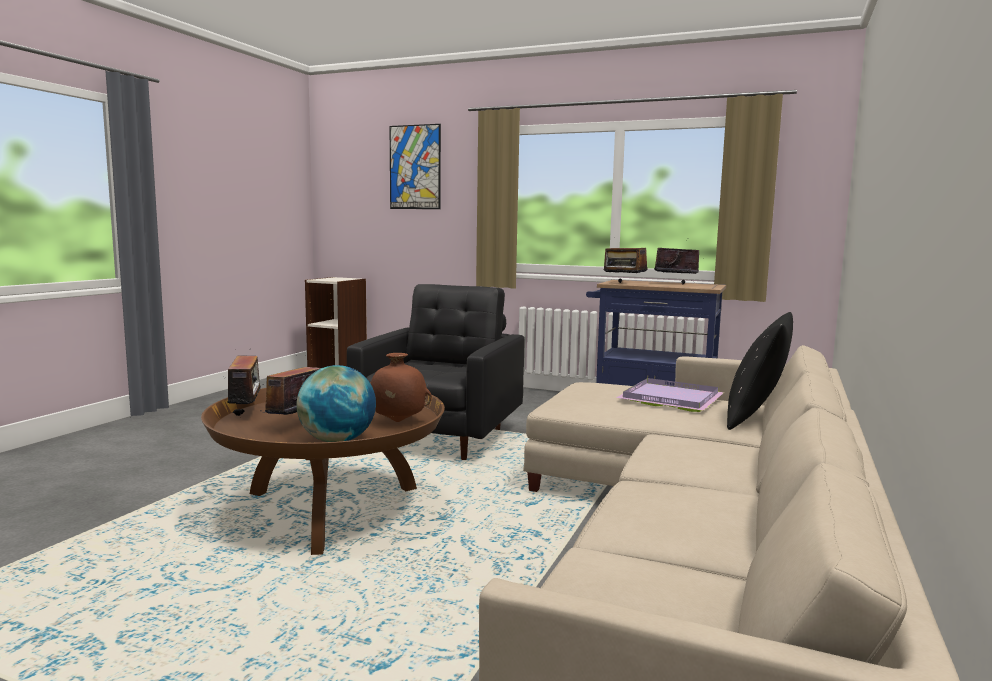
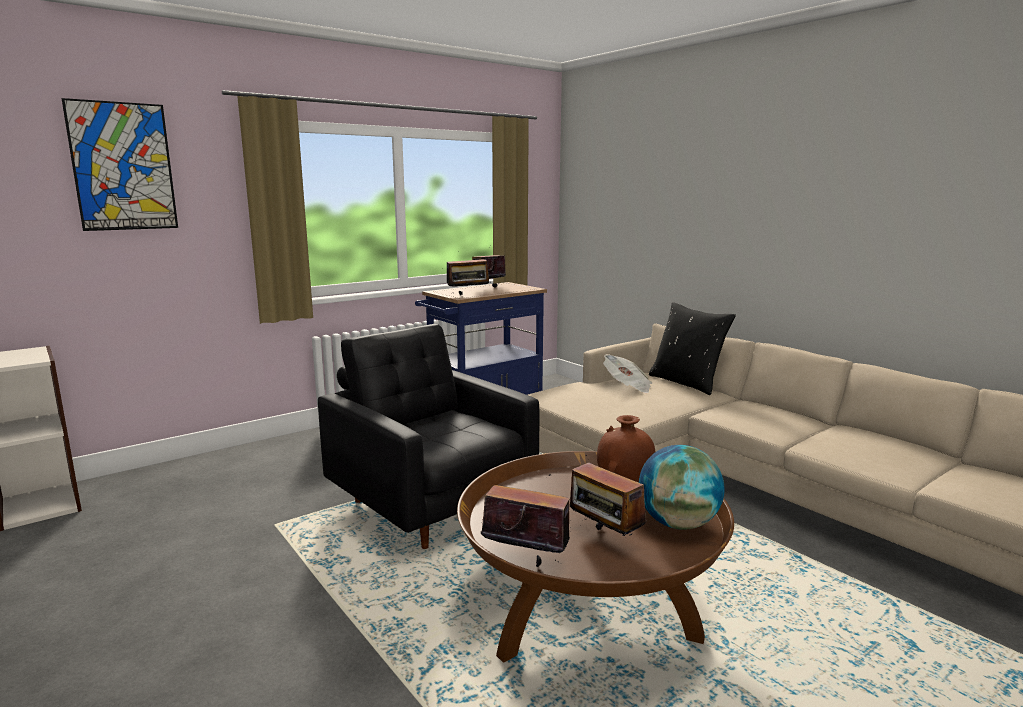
camera: 60 degrees left, 5 degrees up
purple tray [616,378,724,412] -> newspaper [603,354,652,394]

